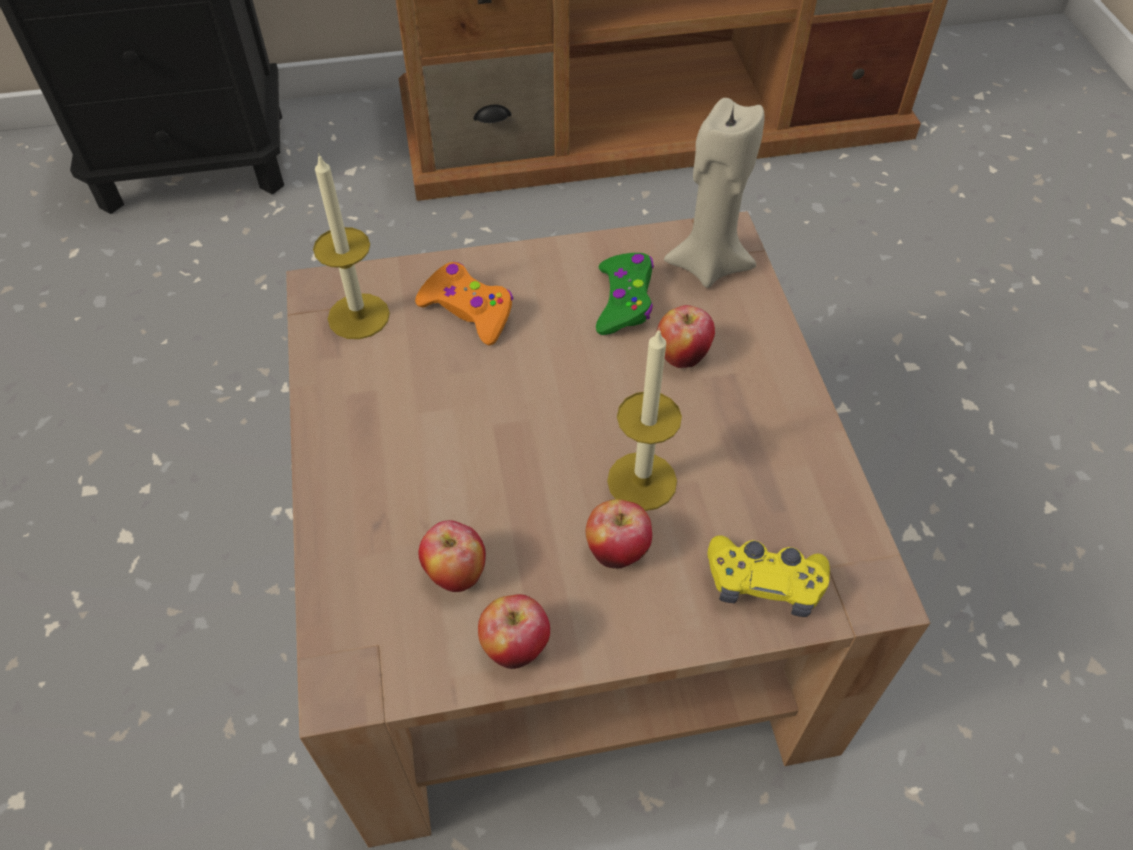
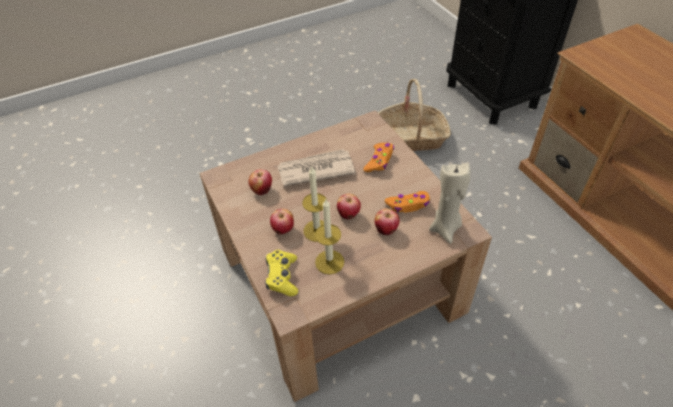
camera: 75 degrees right, 5 degrees down
candle [313,153,390,339] -> candle moved to [315,199,344,274]
apple [478,594,550,669] -> apple moved to [337,194,361,220]
green game controller [596,253,654,335] -> orange game controller [385,191,430,213]
none -> newspaper [277,149,356,186]
none -> basket [378,79,451,151]

